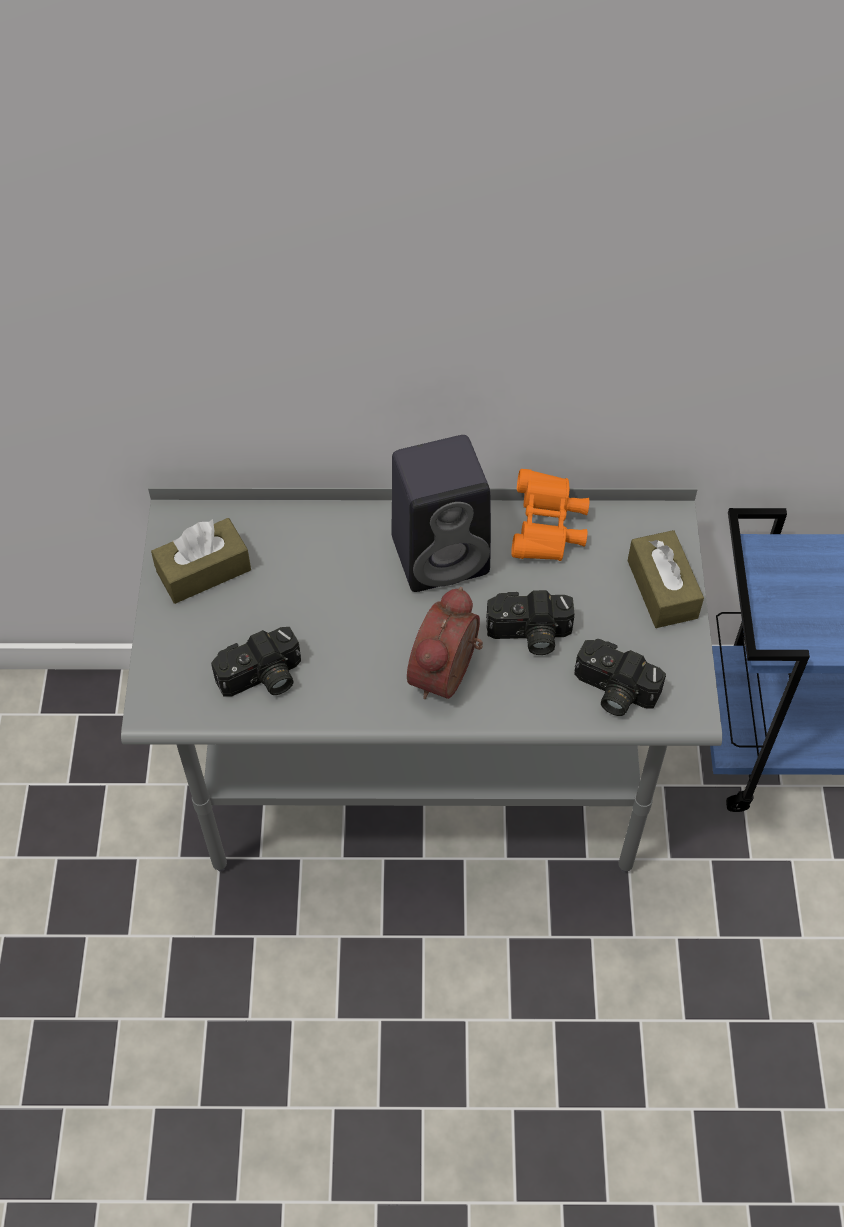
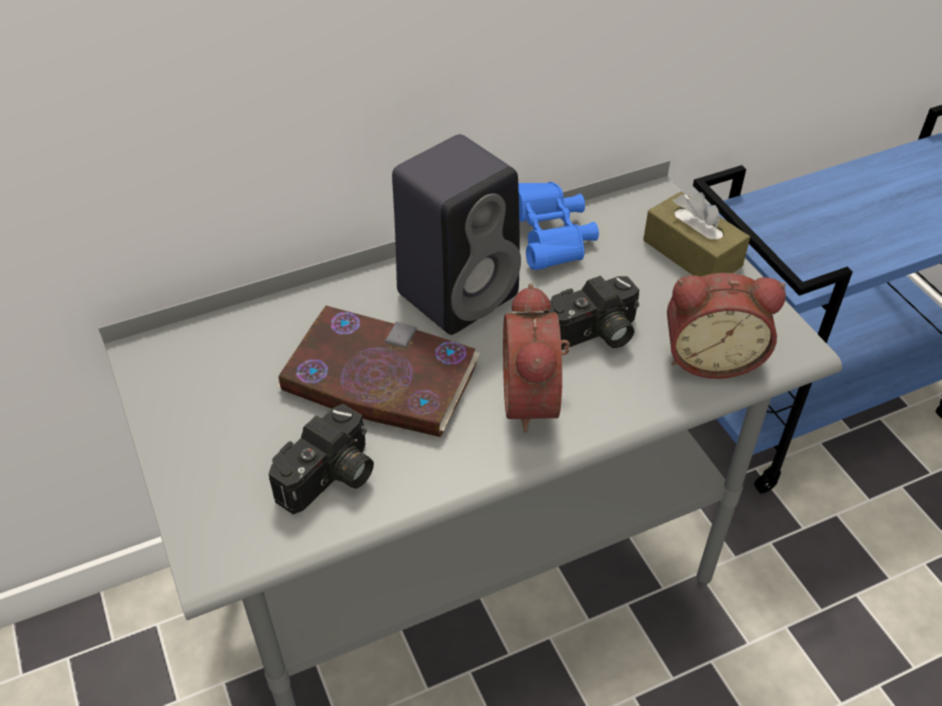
camera: 25 degrees left, 10 degrees down
brown tissue box [151,518,251,604] -> none
orange binoculars [511,469,590,561] -> blue binoculars [518,182,599,270]
camera [574,639,666,716] -> alarm clock [667,273,786,379]
none -> book [277,306,480,437]

